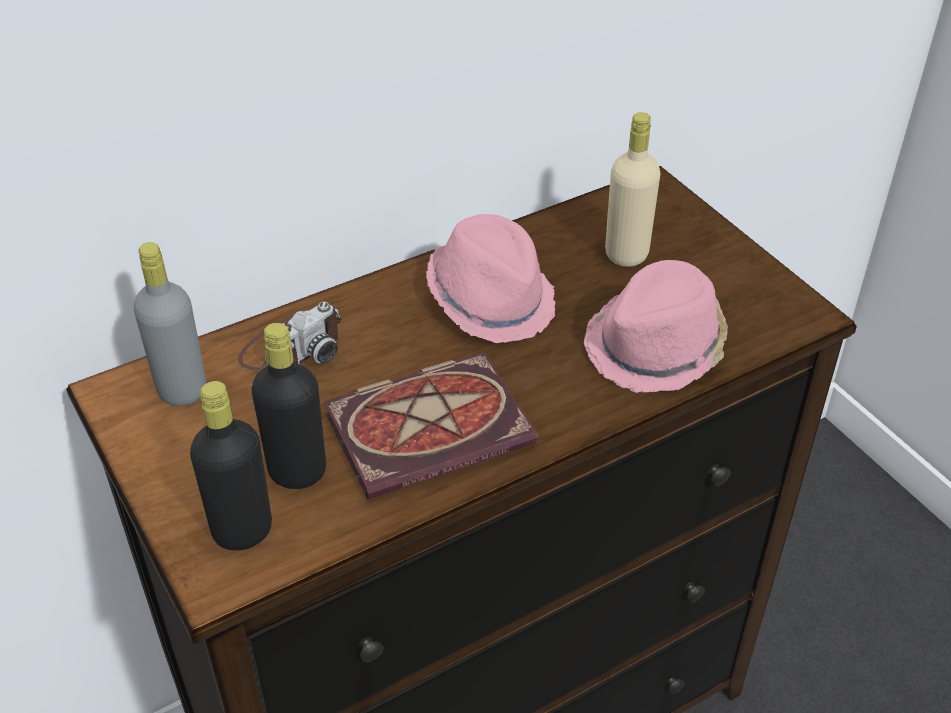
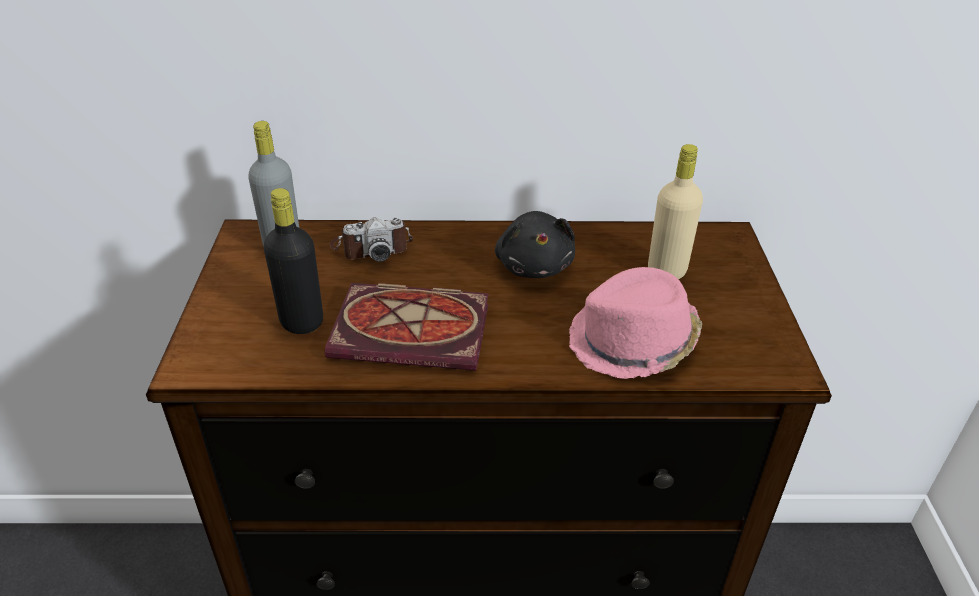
camera: 30 degrees right, 5 degrees down
black bottle [190,381,272,551] -> none
pink hat [426,214,555,343] -> black plush toy [495,211,575,278]

